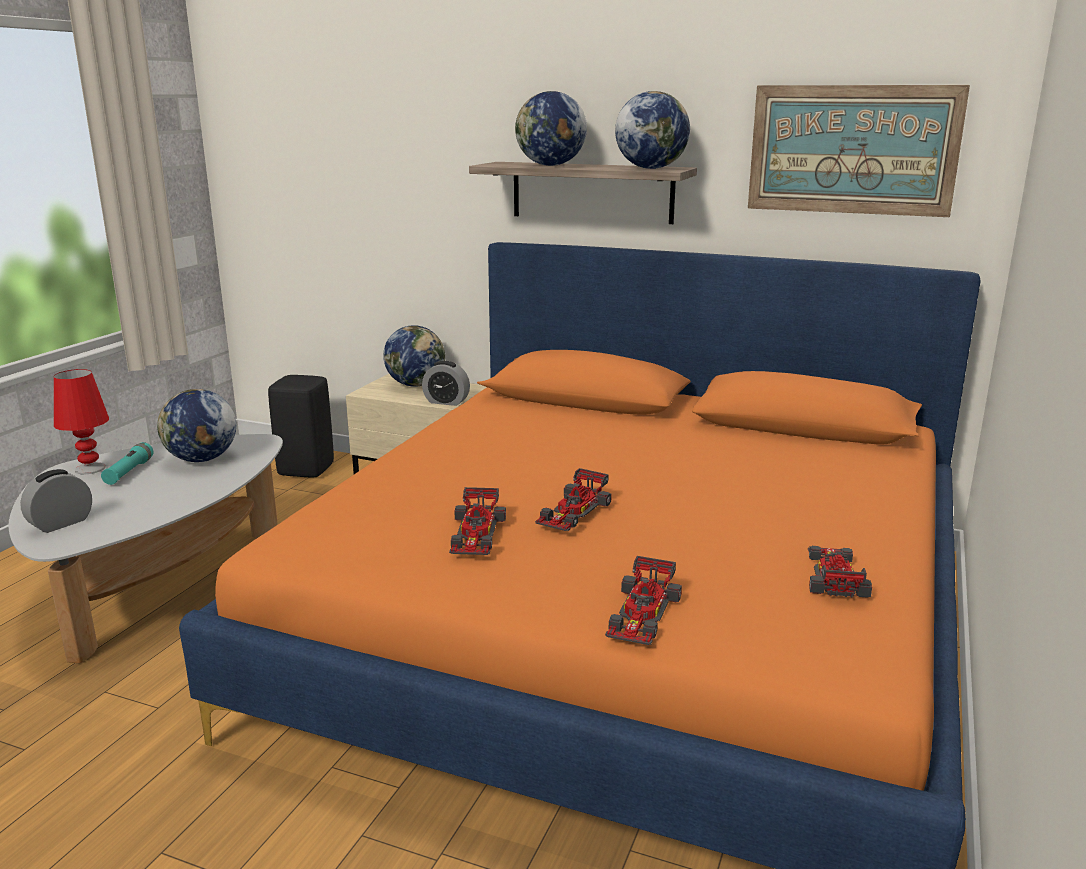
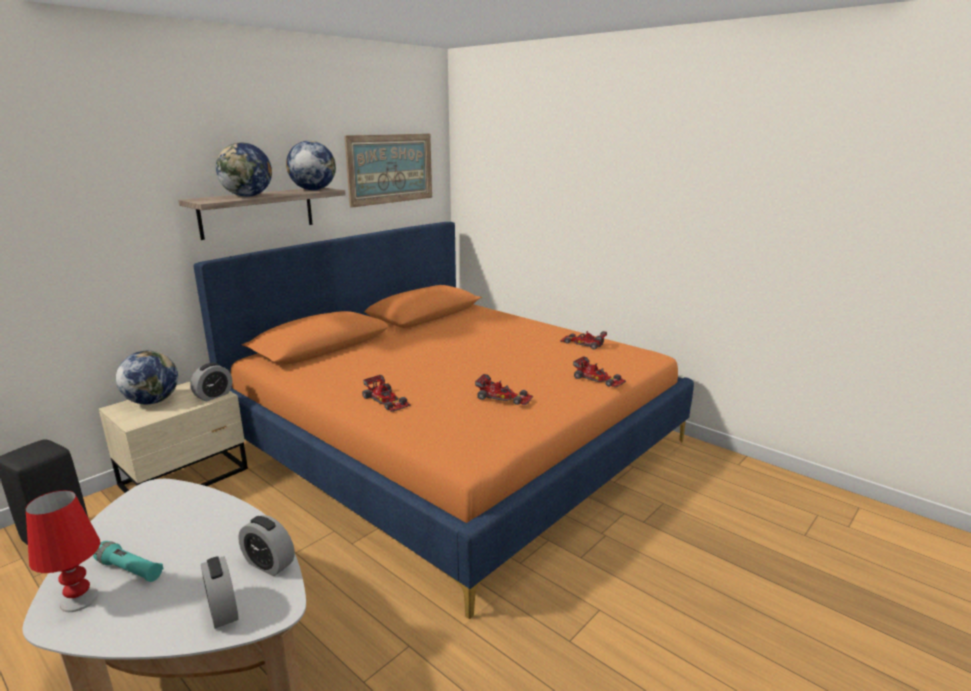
camera: 70 degrees left, 0 degrees up
globe [157,389,236,462] -> none
toy car [535,468,612,531] -> toy car moved to [362,375,410,412]
none -> alarm clock [238,515,295,576]

